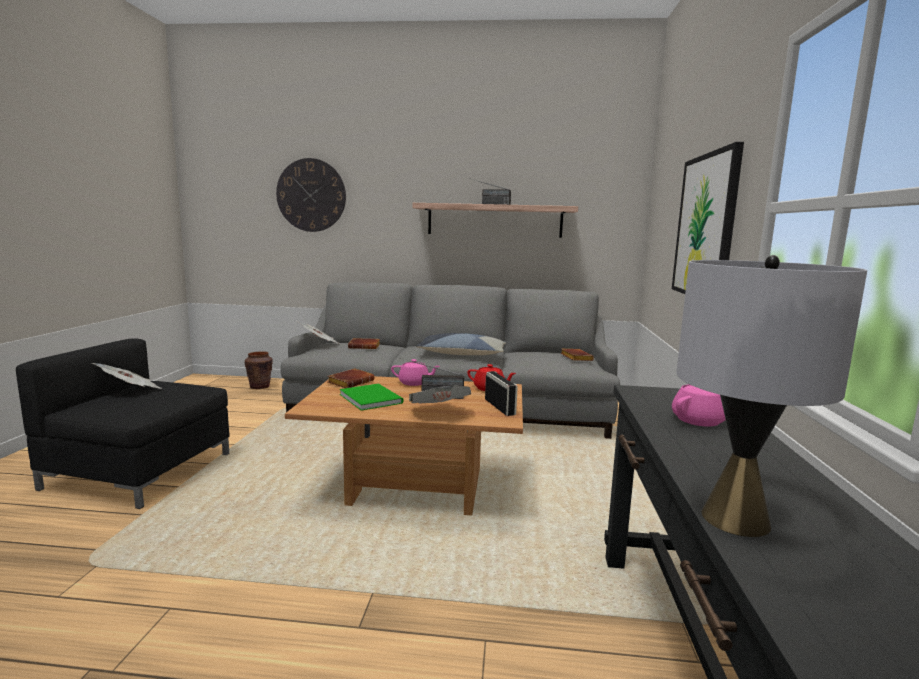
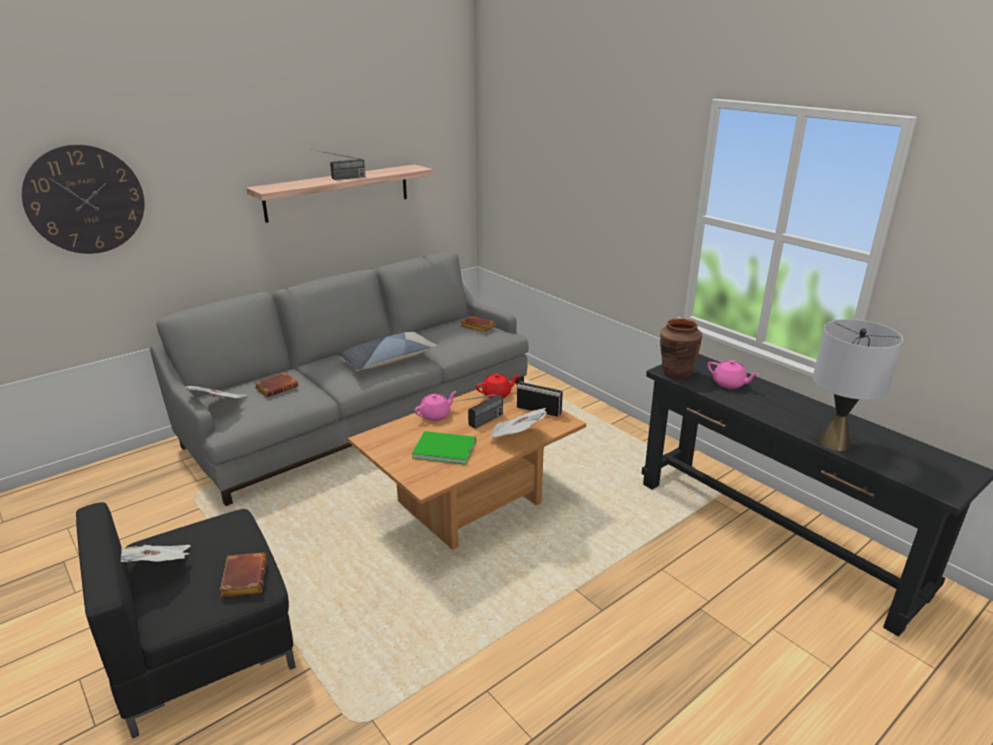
camera: 45 degrees left, 15 degrees up
brown vase [245,351,273,389] -> brown vase moved to [660,318,703,379]
brown book [328,368,374,388] -> brown book moved to [220,553,267,597]
picture [672,142,744,294] -> none
pink teapot [672,384,726,427] -> pink teapot turned 120 degrees clockwise [707,360,759,389]

